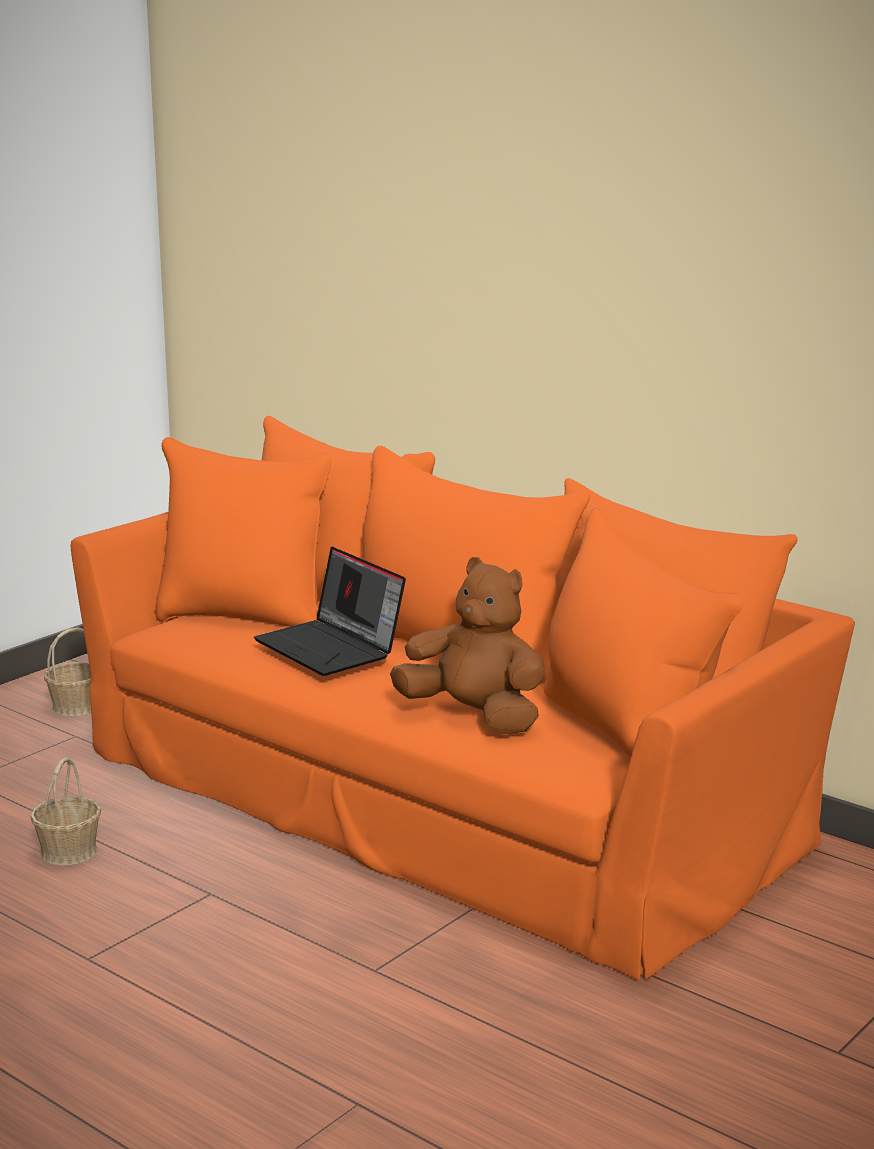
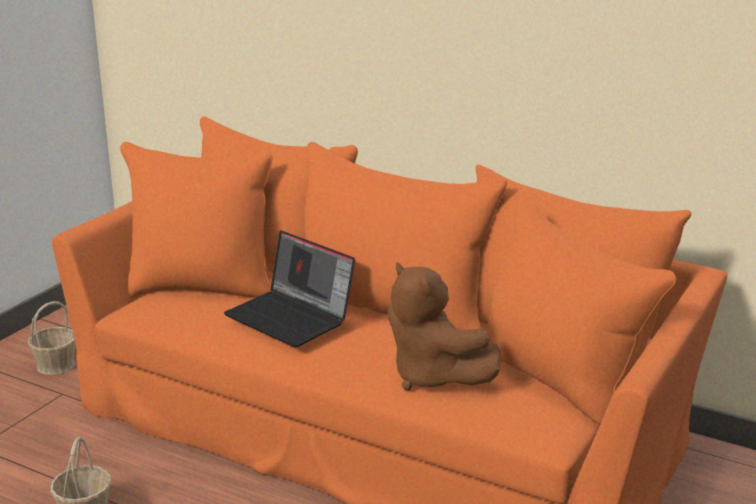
camera: 10 degrees left, 5 degrees up
brown plush toy [390,557,546,734] -> brown plush toy turned 150 degrees counterclockwise [388,262,501,391]

